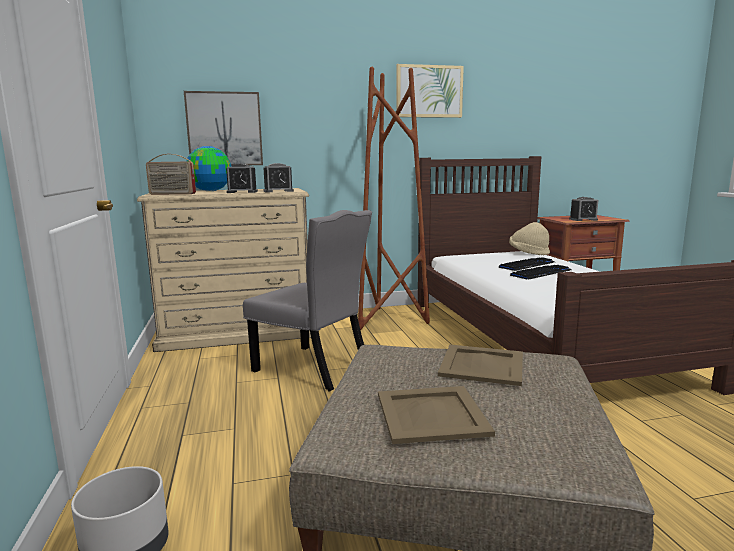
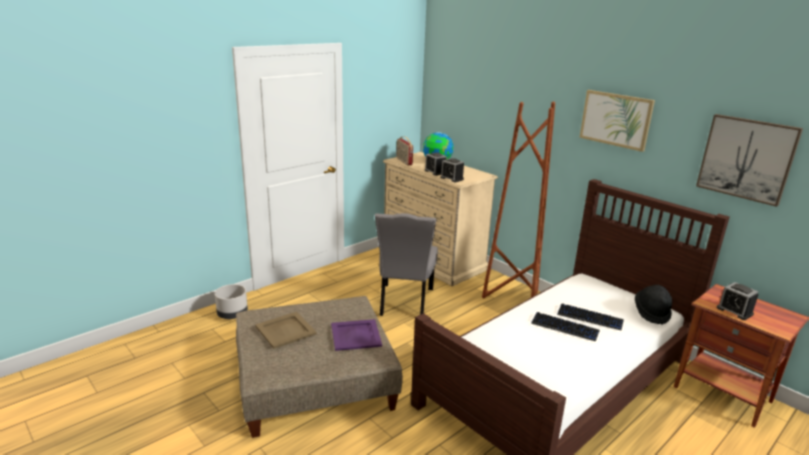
camera: 60 degrees right, 10 degrees up
picture [184,91,263,166] -> picture moved to [696,114,803,207]
beige tray [438,345,523,386] -> purple tray [331,319,382,351]
beige hat [509,222,550,256] -> black hat [635,285,672,325]

